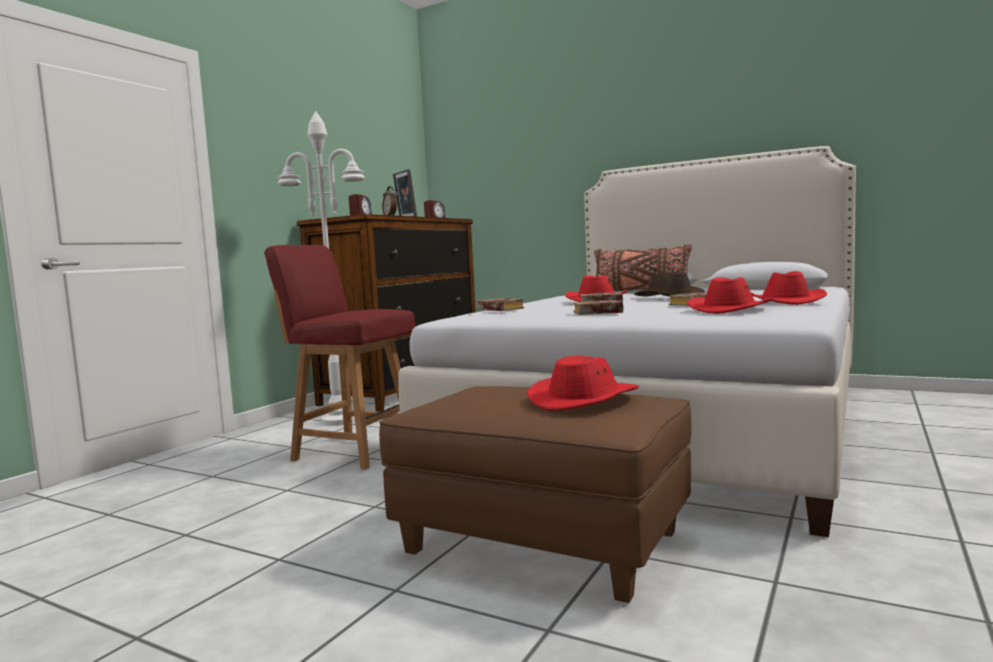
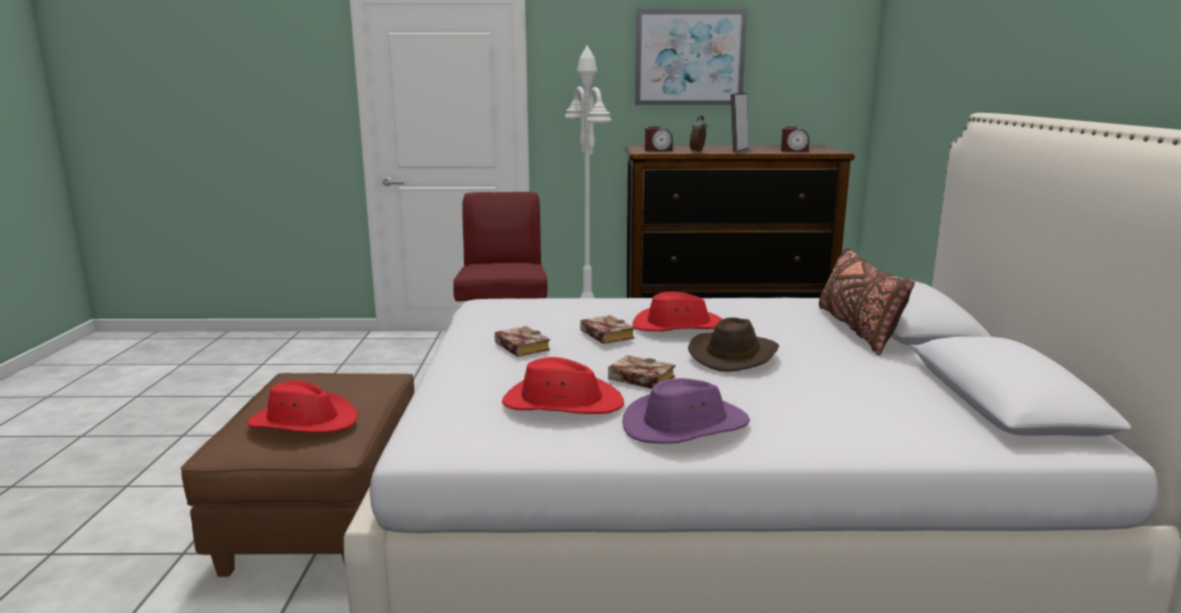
camera: 60 degrees right, 10 degrees up
book [475,298,524,311] -> none
red hat [751,271,827,305] -> purple hat [622,378,750,444]
none -> picture [635,8,748,105]

